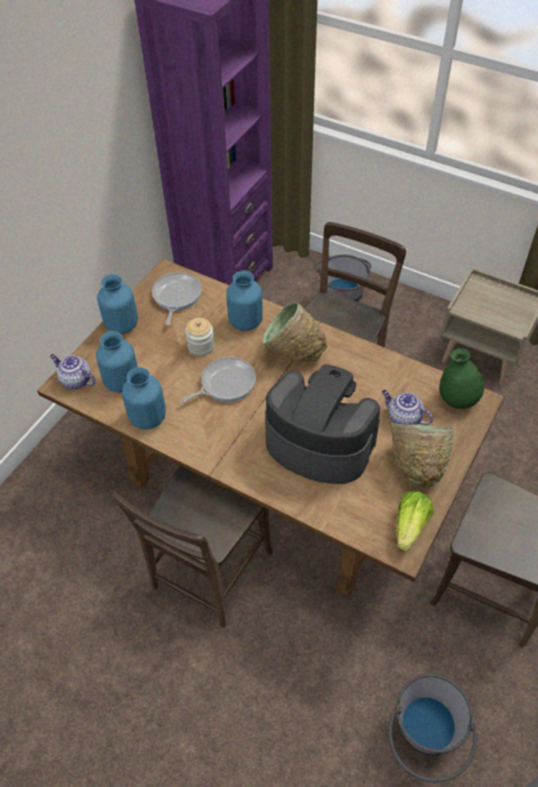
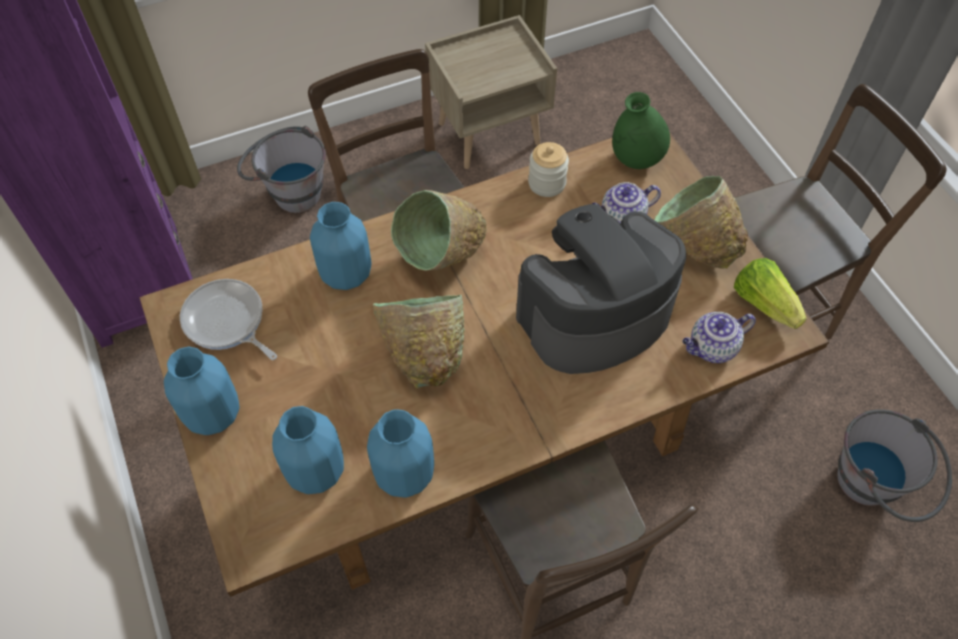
camera: 55 degrees left, 5 degrees up
teapot [50,354,96,389] -> teapot moved to [682,312,756,363]
frying pan [180,357,256,403] -> green bowl [373,295,465,389]
jar [185,318,214,356] -> jar moved to [528,142,569,197]

